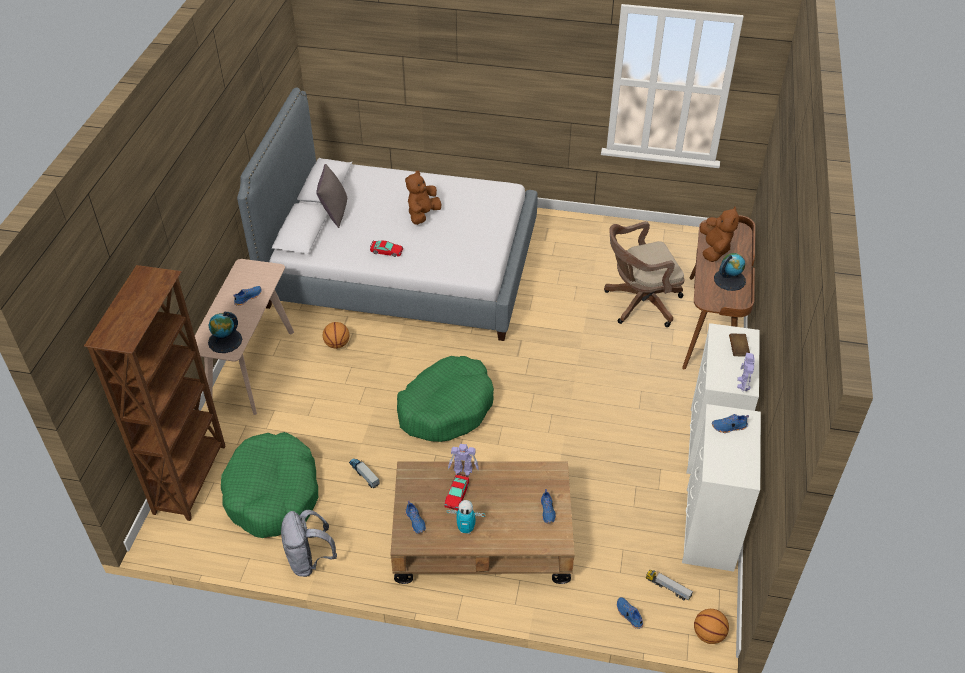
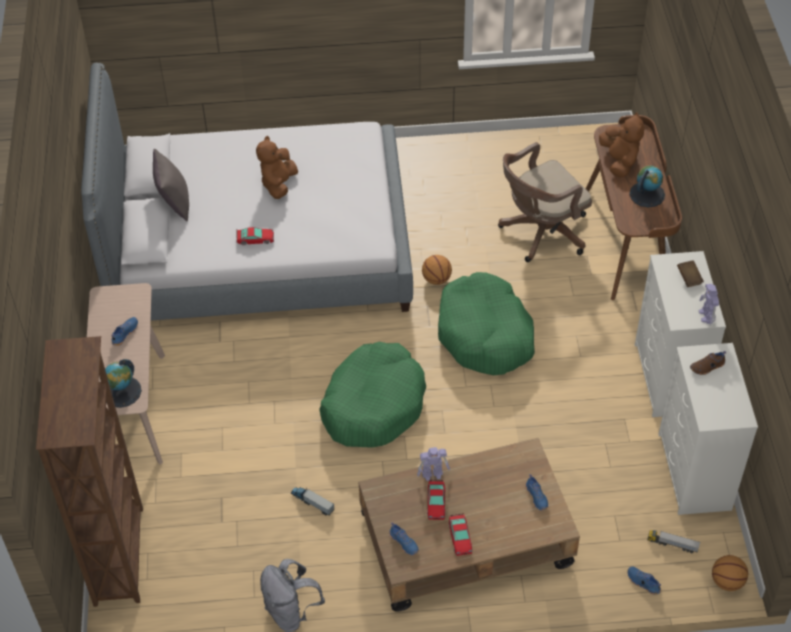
camera: 15 degrees left, 5 degrees up
green dog bed [221,432,318,538] -> green dog bed moved to [438,272,535,375]
basketball [323,322,350,349] -> basketball moved to [422,255,452,285]
toy robot [447,500,485,534] -> toy car [449,513,472,556]
blue shoe [712,414,749,433] -> brown shoe [690,351,726,375]

